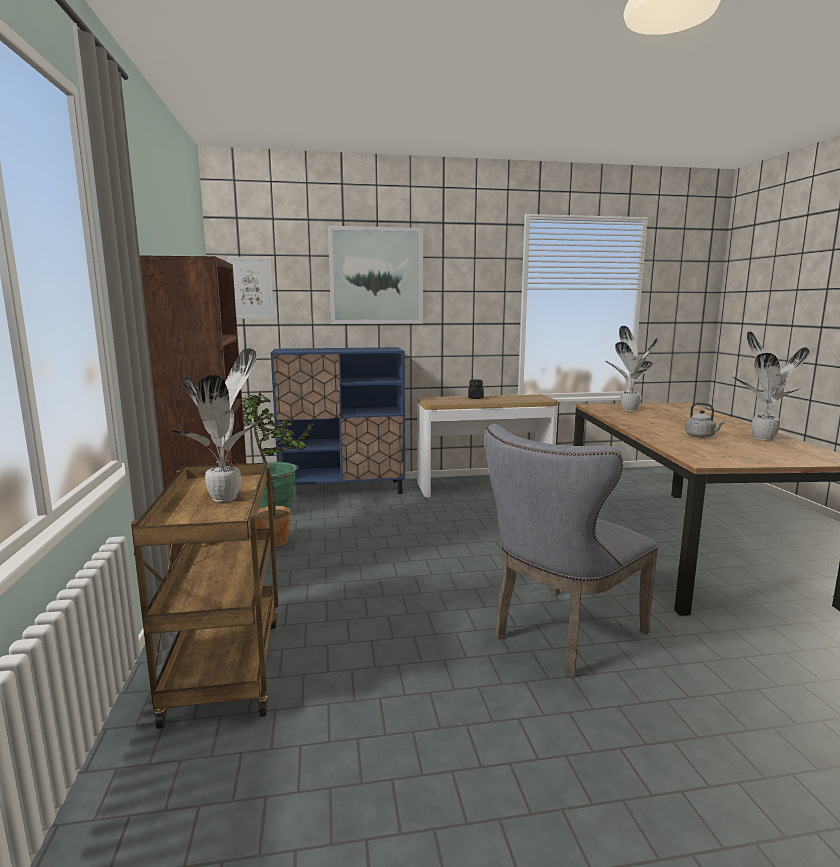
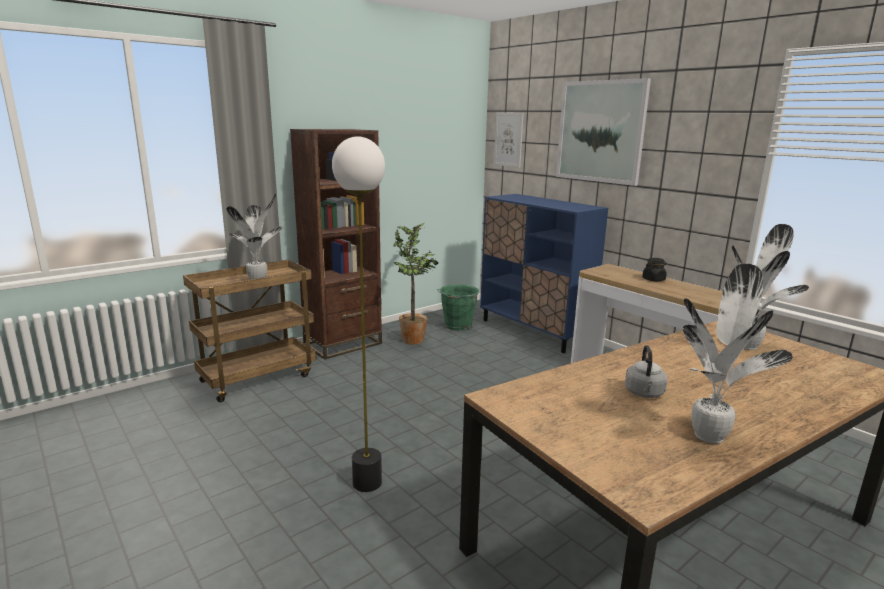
camera: 60 degrees right, 5 degrees up
grey chair [485,424,658,678] -> floor lamp [332,136,385,492]

